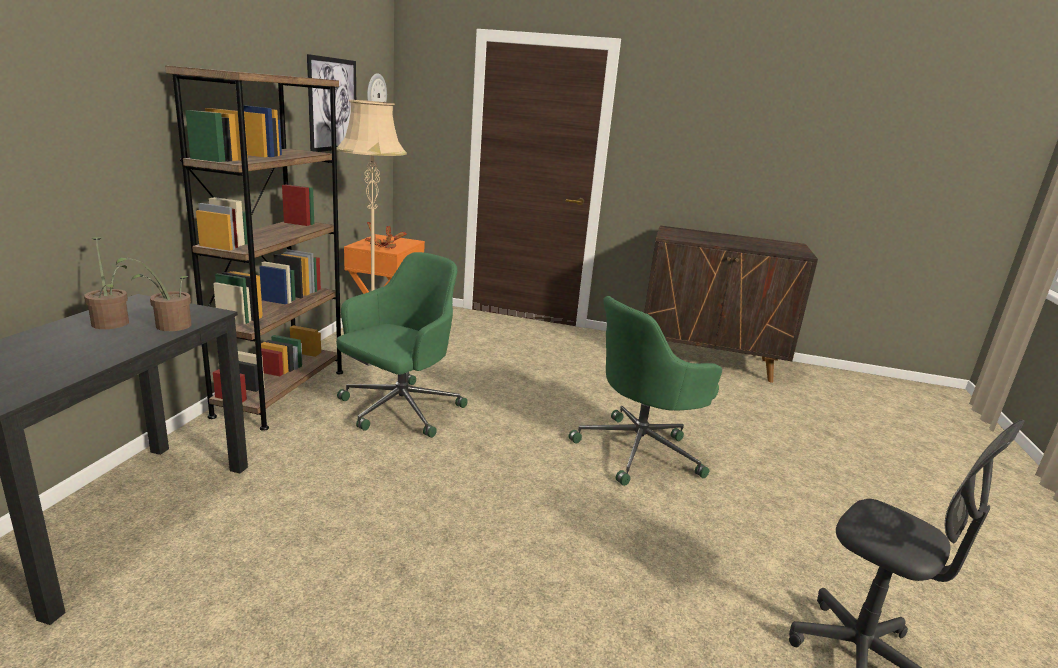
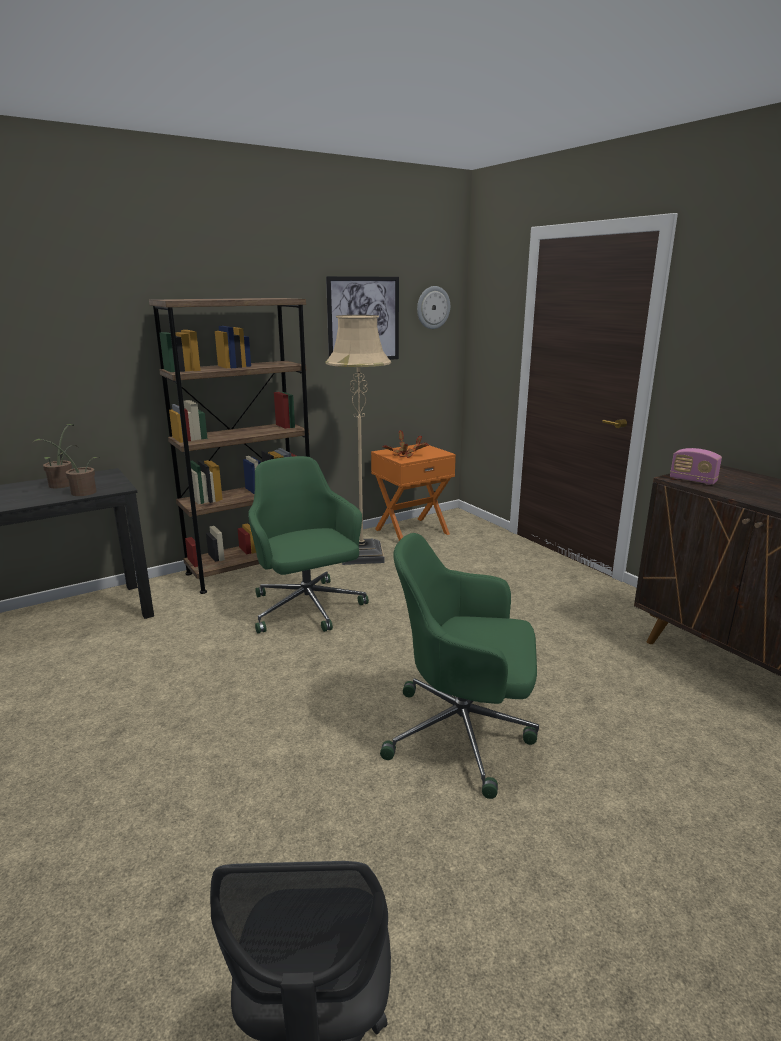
camera: 45 degrees right, 0 degrees up
green office chair [336,252,468,438] -> green office chair turned 105 degrees counterclockwise [248,456,369,634]
none -> radio [670,448,722,485]

